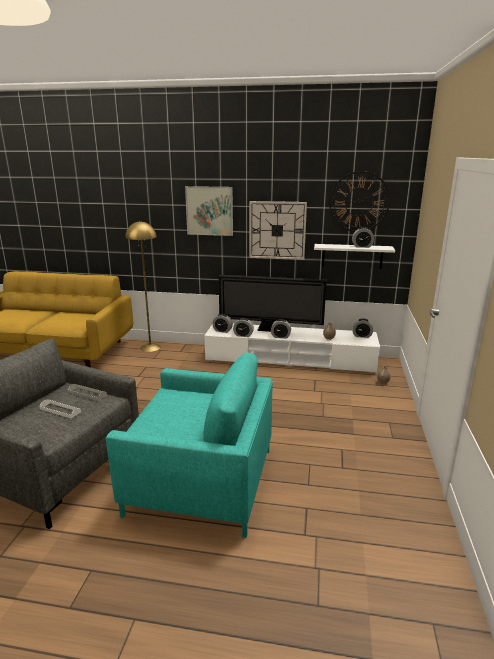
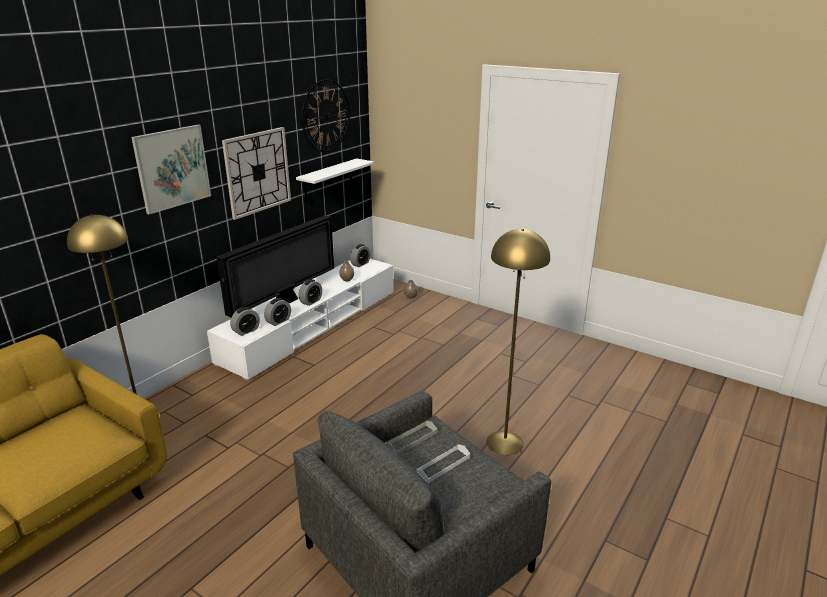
camera: 65 degrees left, 5 degrees up
turquoise armchair [106,353,273,538] -> yellow floor lamp [486,229,550,455]
alarm clock [352,227,374,248] -> none

